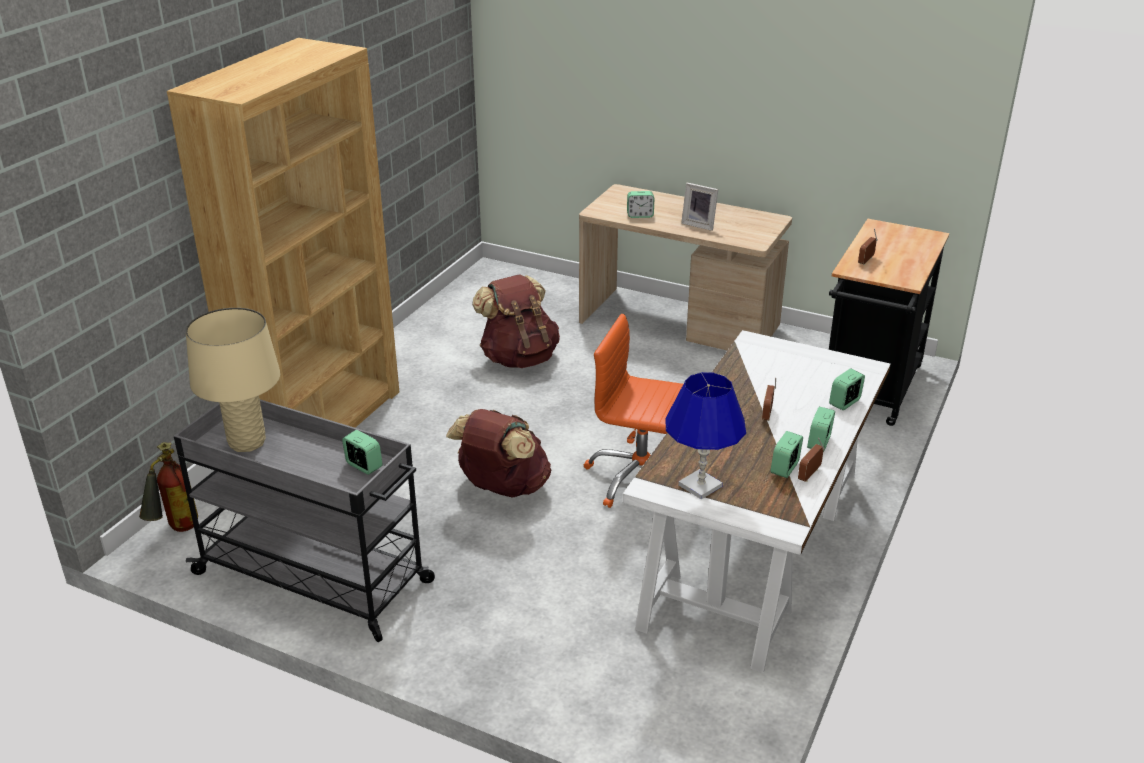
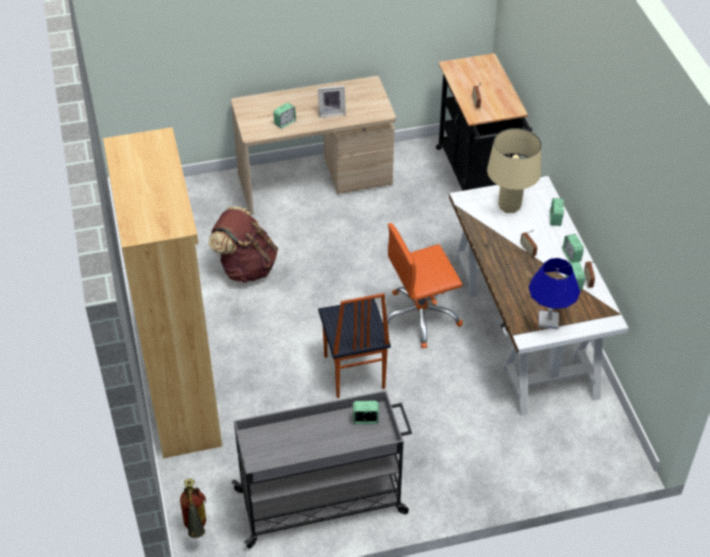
camera: 40 degrees left, 15 degrees up
beige table lamp [186,308,280,452] -> beige table lamp moved to [487,128,541,213]
brown backpack [446,409,551,498] -> chair [318,293,391,398]

